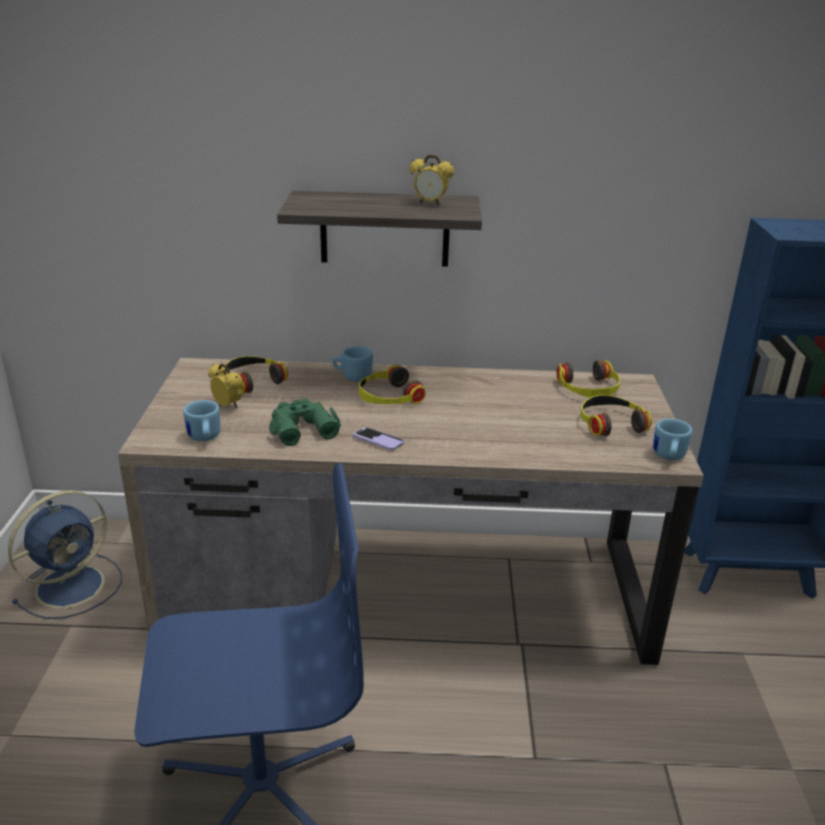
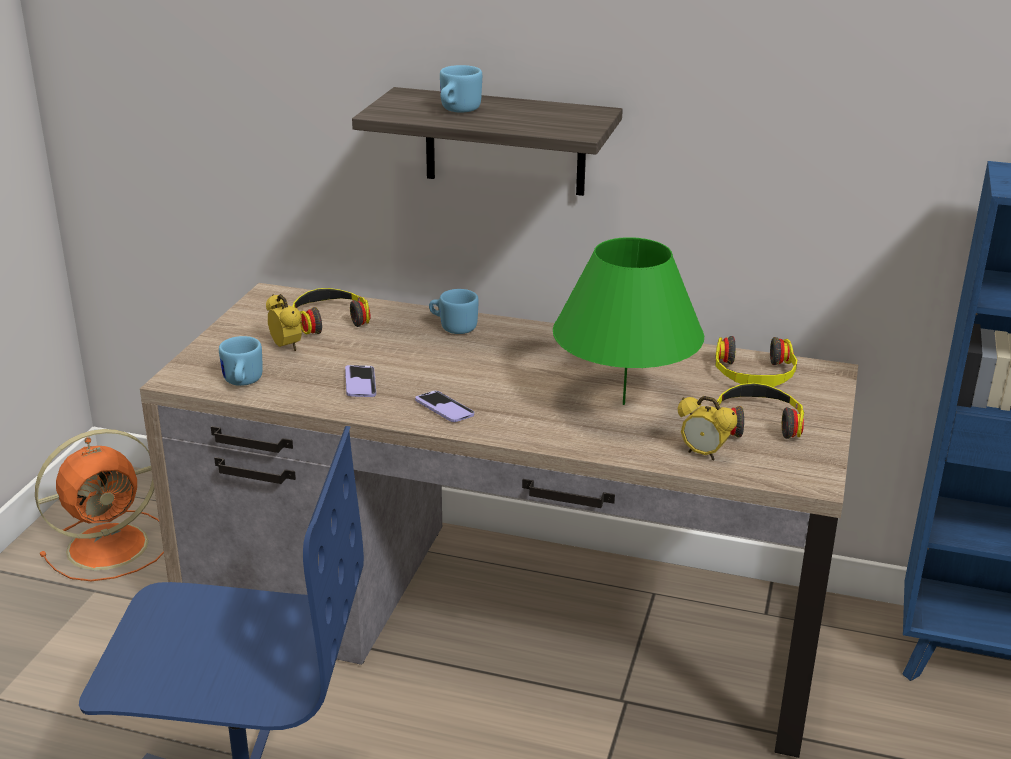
camera: 15 degrees right, 0 degrees up
blue fan [8,490,122,619] -> orange fan [35,429,164,581]
green binoculars [269,398,341,446] -> phone [345,365,376,397]
headphones [359,365,426,404] -> none
alarm clock [410,155,454,205] -> alarm clock moved to [678,396,737,460]
blue mug [653,418,692,460] -> blue mug moved to [440,65,482,113]
none -> green table lamp [553,237,704,405]

